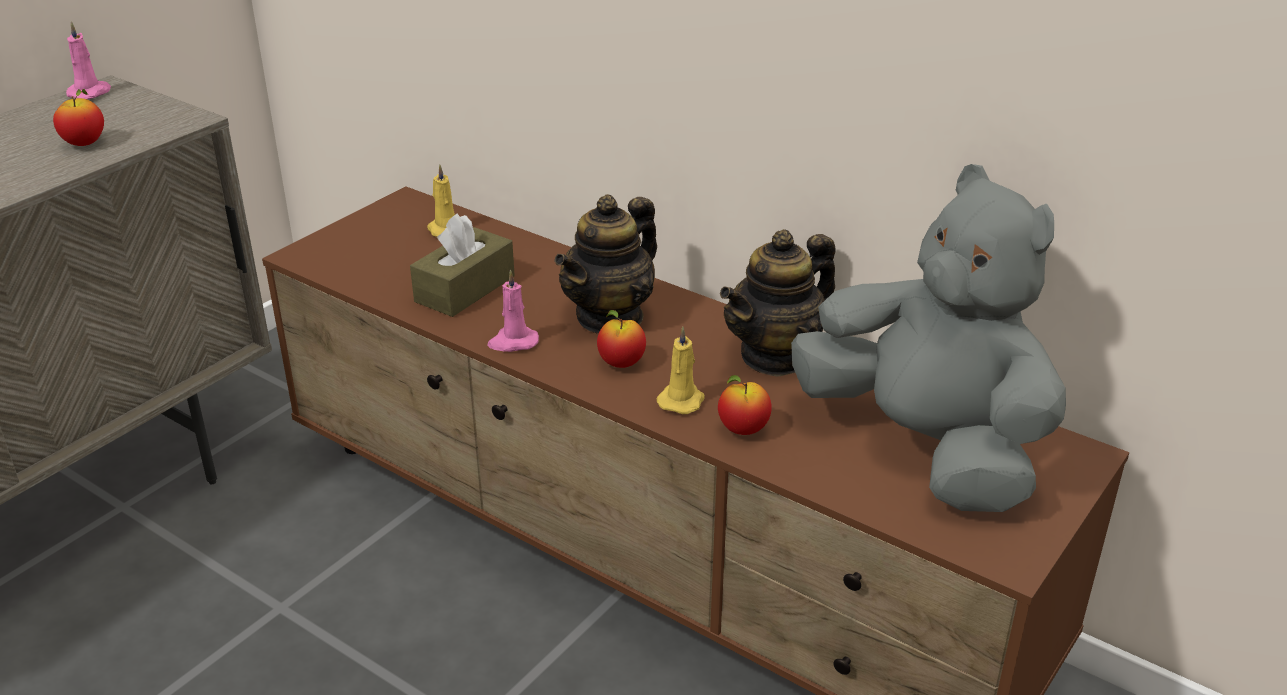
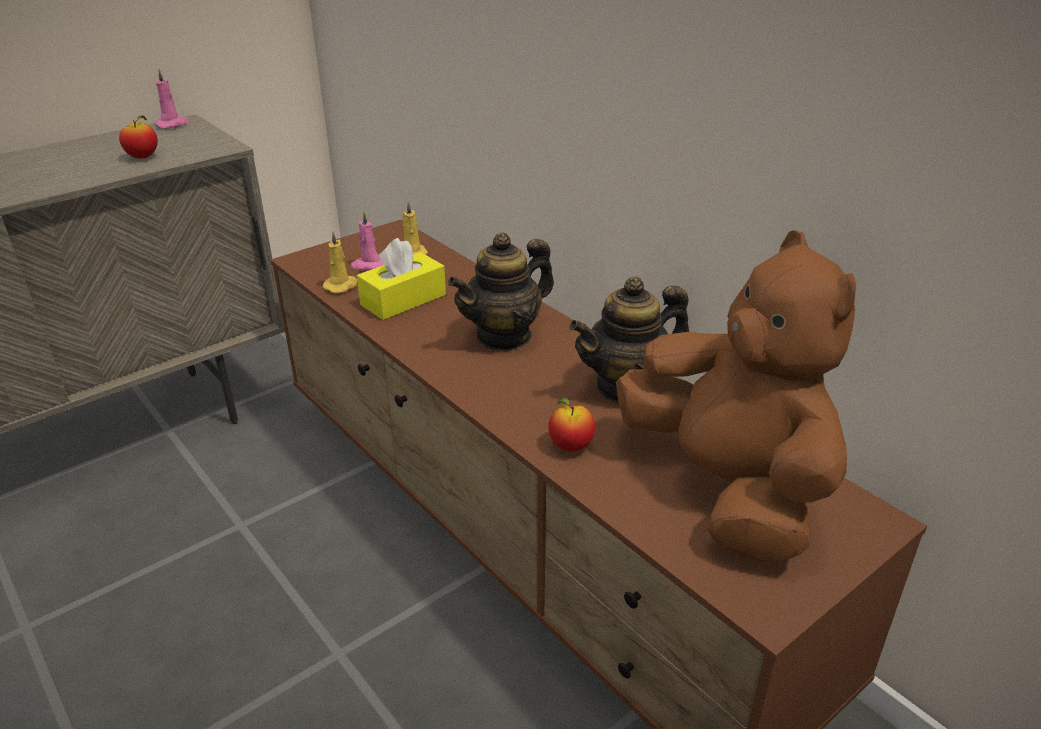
camera: 15 degrees right, 0 degrees up
brown tissue box [410,213,515,317] -> yellow tissue box [357,238,446,320]
pink candle [487,270,539,352] -> pink candle moved to [351,212,384,270]
apple [597,310,646,368] -> none
yellow candle [657,327,705,414] -> yellow candle moved to [323,231,357,294]
grey plush toy [791,164,1066,512] -> brown plush toy [616,230,856,564]

